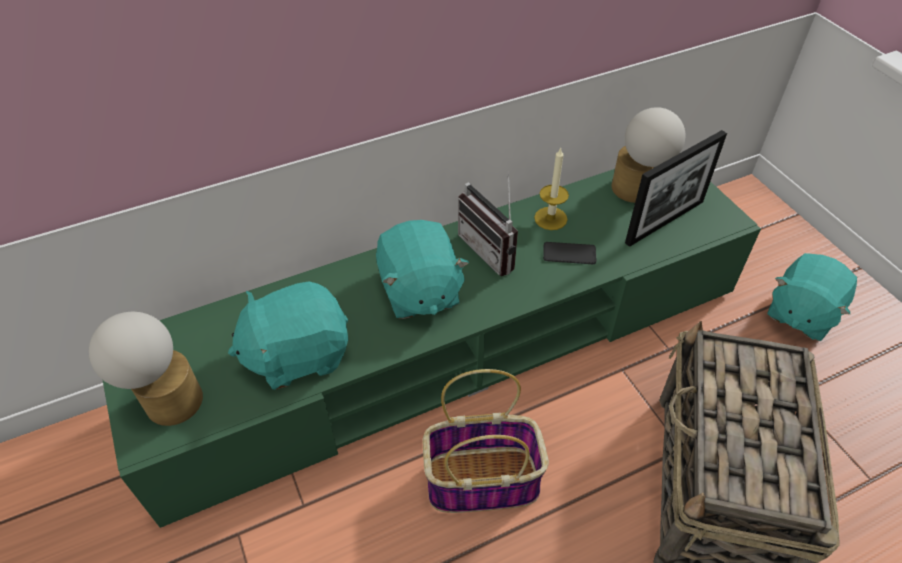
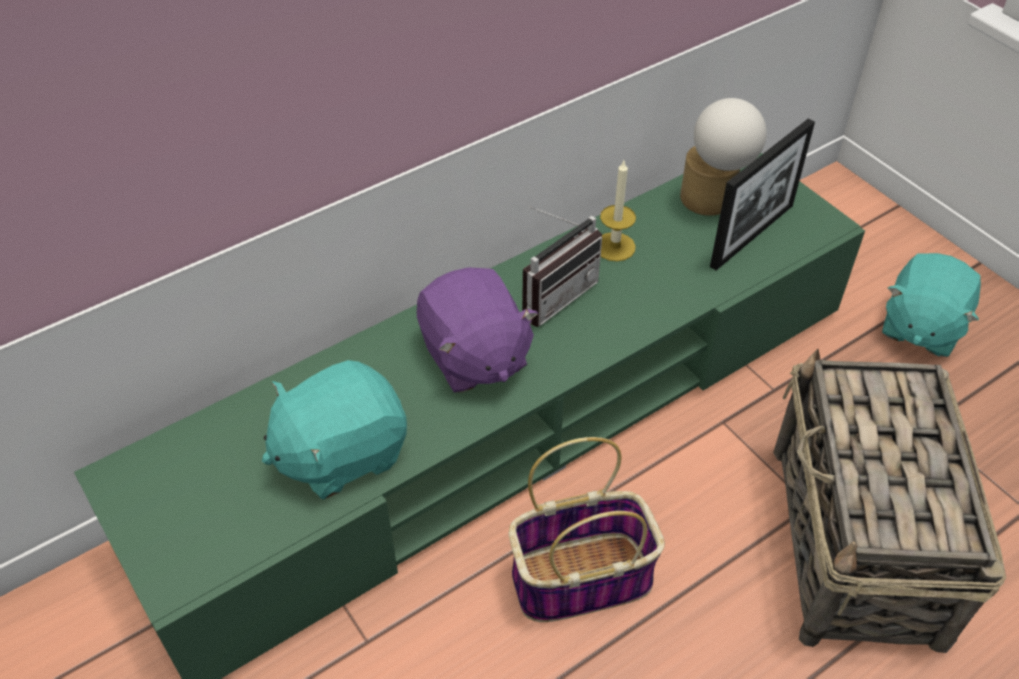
camera: 10 degrees left, 0 degrees up
table lamp [89,312,203,426] -> none
turquoise plush toy [376,220,469,319] -> purple plush toy [417,268,538,393]
radio [458,171,518,276] -> radio turned 90 degrees counterclockwise [522,207,602,327]
phone [543,242,596,264] -> none

